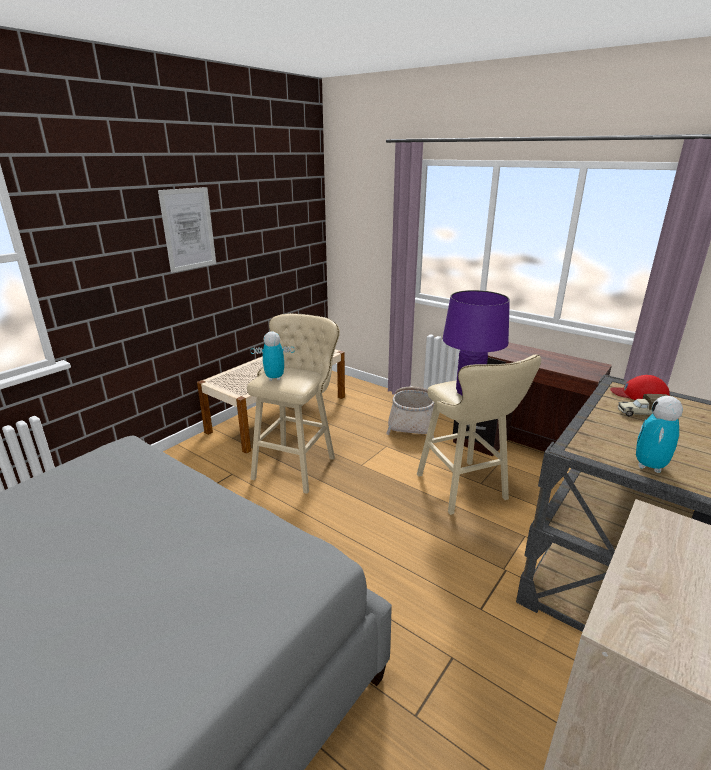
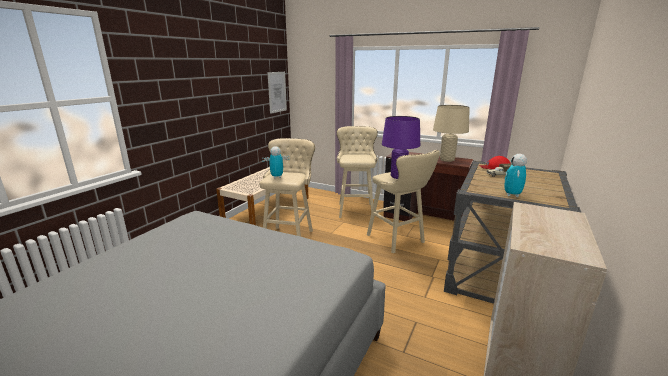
camera: 10 degrees left, 5 degrees down
picture [158,187,216,273] -> picture moved to [267,72,287,114]
basket [386,387,435,438] -> beige stool [336,126,378,218]
none -> beige table lamp [433,105,470,162]

